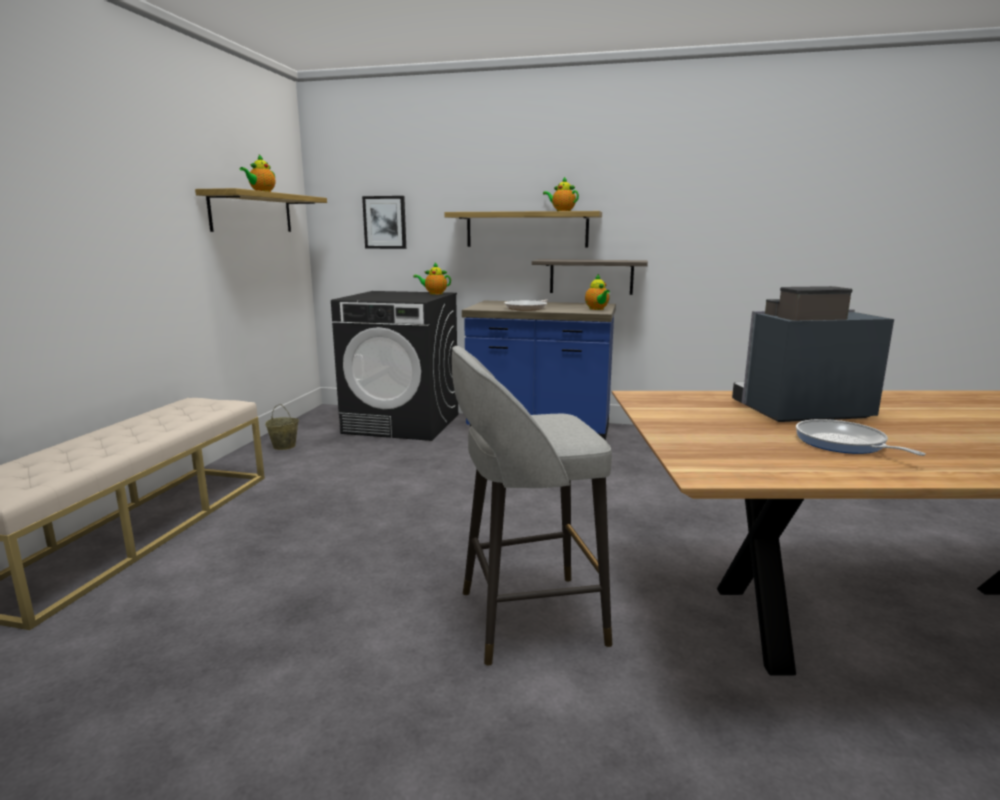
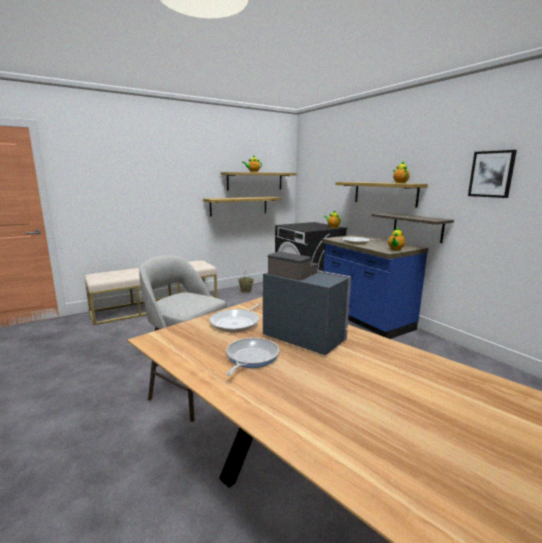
camera: 45 degrees right, 0 degrees up
picture [362,196,406,249] -> picture moved to [468,150,517,198]
none -> shelf [203,197,281,216]
none -> frying pan [209,303,261,332]

